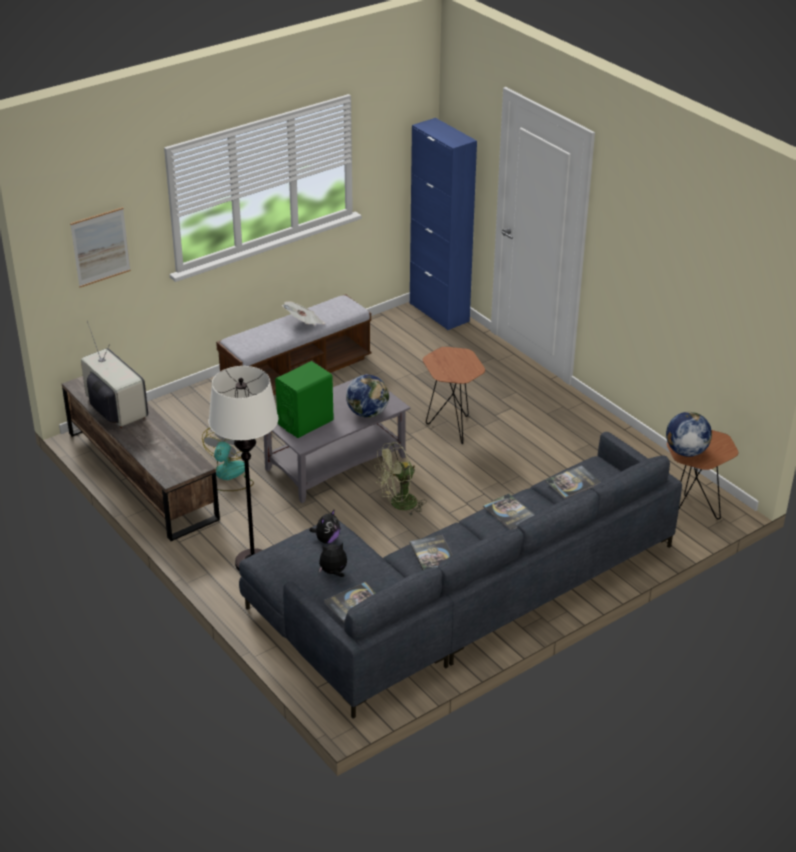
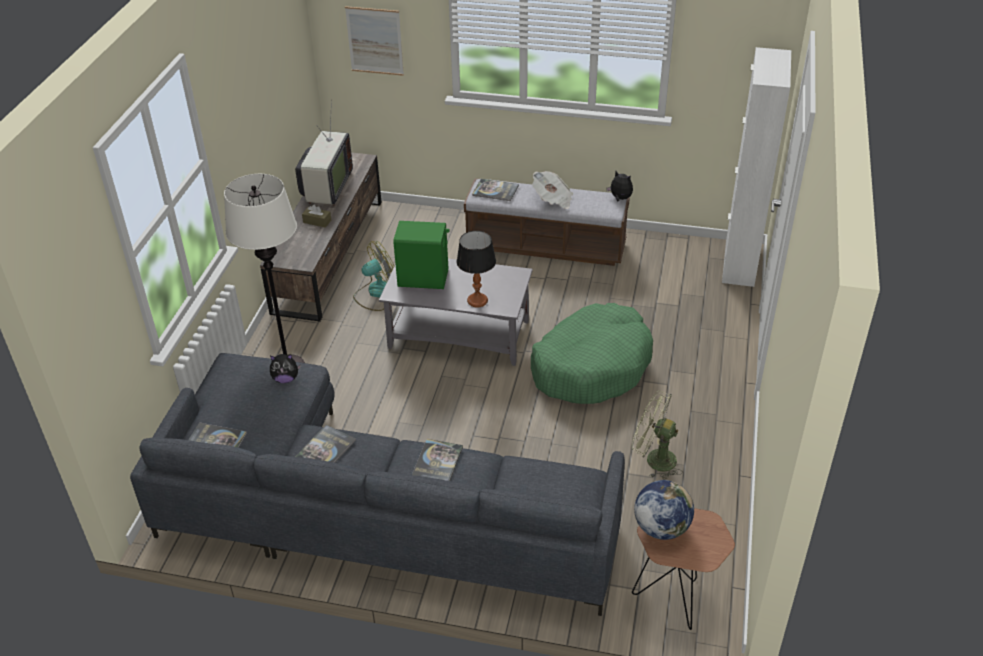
camera: 50 degrees right, 5 degrees up
plush toy [319,543,347,577] -> plush toy moved to [606,171,633,201]
globe [346,375,389,418] -> table lamp [457,231,496,307]
green fan [374,442,427,516] -> green fan moved to [632,391,683,480]
blue cabinet [410,118,477,330] -> white cabinet [722,47,791,287]
brown side table [423,347,485,444] -> green dog bed [531,303,653,404]
book [545,465,601,499] -> book moved to [472,179,519,201]
none -> brown tissue box [302,204,331,228]

